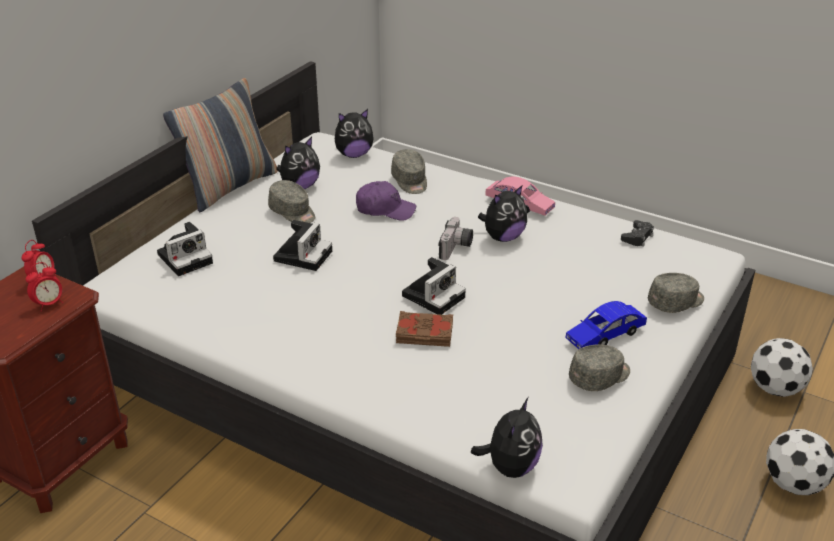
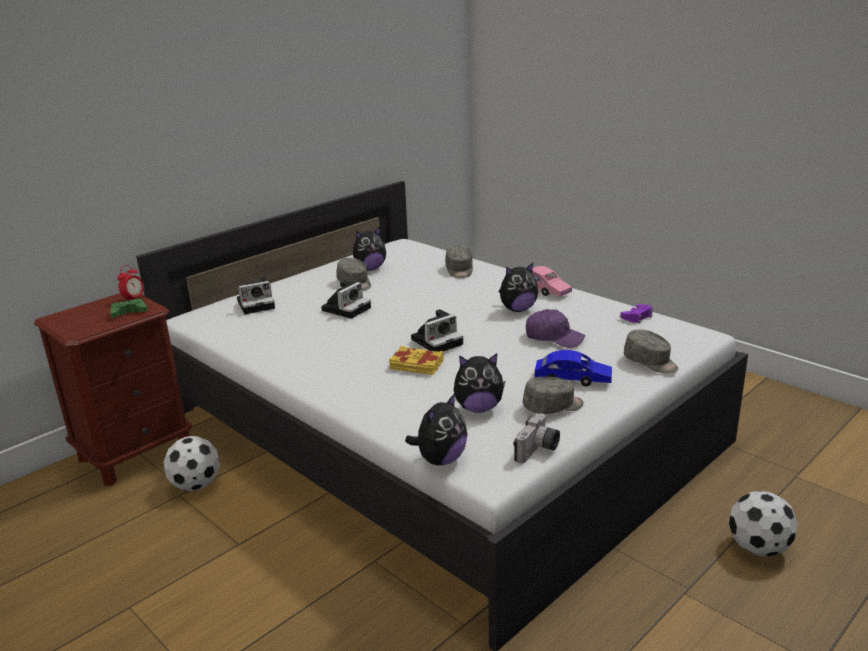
camera: 15 degrees right, 10 degrees down
alarm clock [25,262,63,312] -> green game controller [110,298,147,318]
pillow [163,78,278,212] -> none
plush toy [335,109,374,158] -> plush toy moved to [454,354,505,413]
purple cap [356,181,416,221] -> purple cap moved to [526,309,585,348]
brown book [396,311,453,347] -> yellow book [389,346,444,375]
camera [438,217,473,260] -> camera moved to [513,413,560,463]
blue toy car [565,301,647,349] -> blue toy car turned 150 degrees counterclockwise [535,350,612,386]
black game controller [621,220,654,247] -> purple game controller [620,304,653,324]
grey cap [648,273,704,313] -> grey cap turned 60 degrees clockwise [624,329,678,374]
football [751,338,813,397] -> football moved to [163,436,220,491]

